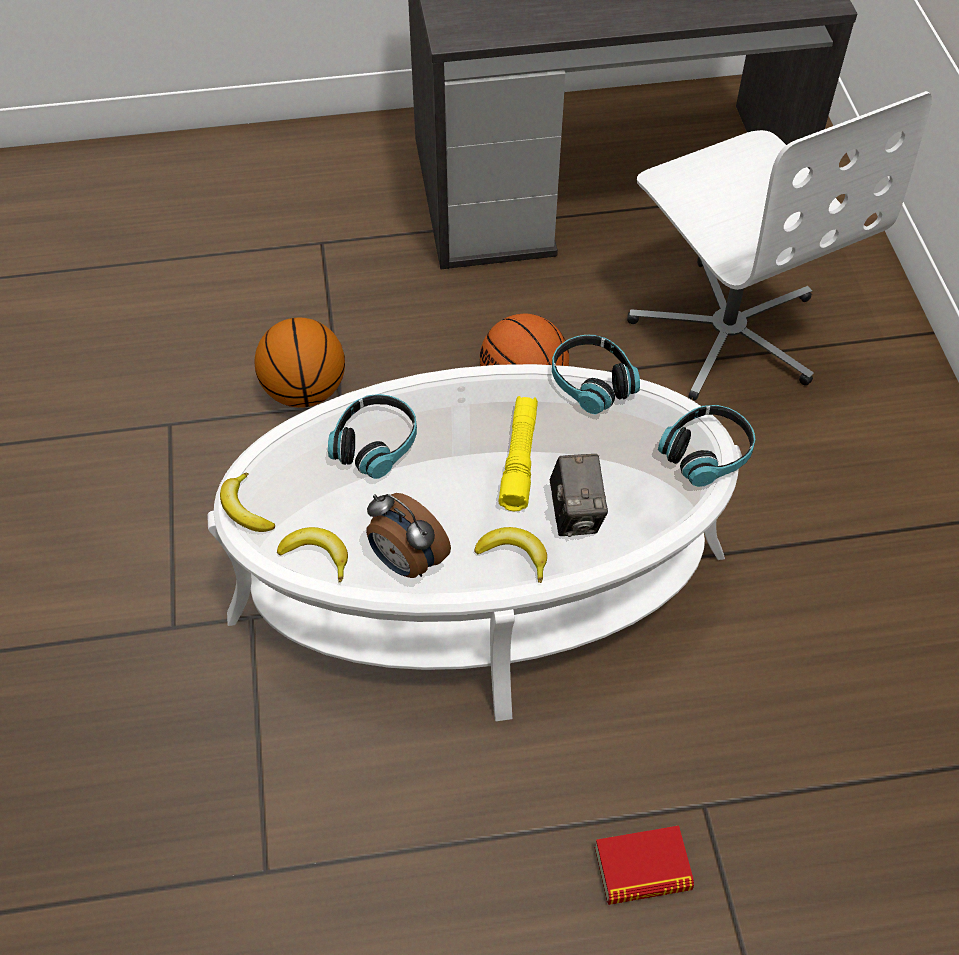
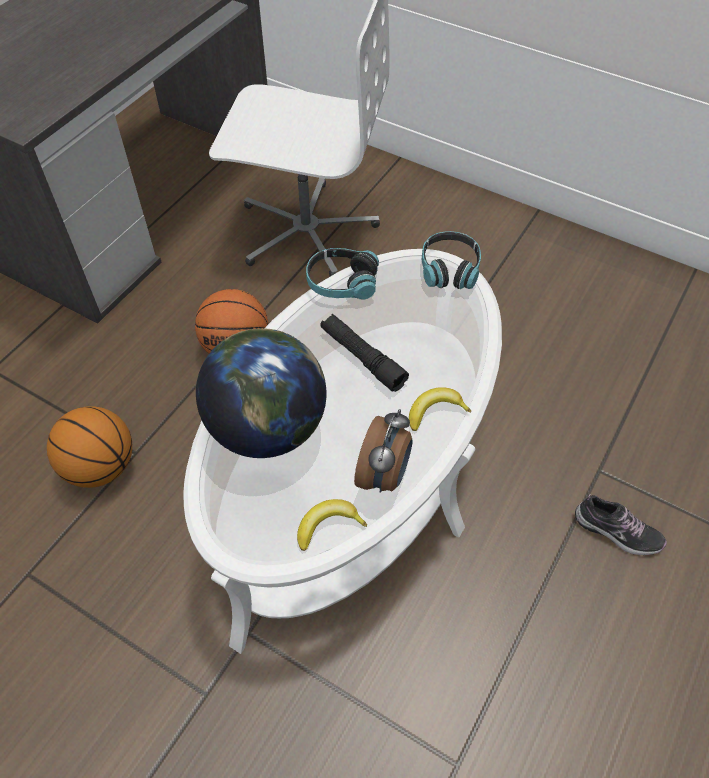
camera: 50 degrees left, 0 degrees up
banana [220,472,275,532] -> none
headphones [328,394,417,479] -> globe [196,328,326,458]
alarm clock [366,493,451,578] -> alarm clock turned 60 degrees counterclockwise [354,409,413,493]
yellow flashlight [498,396,538,511] -> black flashlight [320,314,409,392]
camera [549,454,608,537] -> none
book [595,826,694,905] -> shoe [575,494,667,555]

